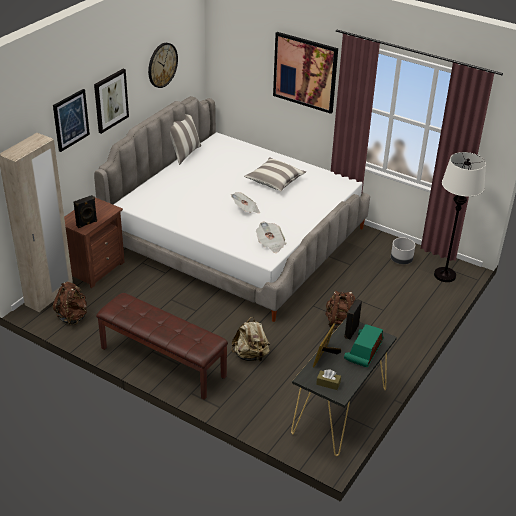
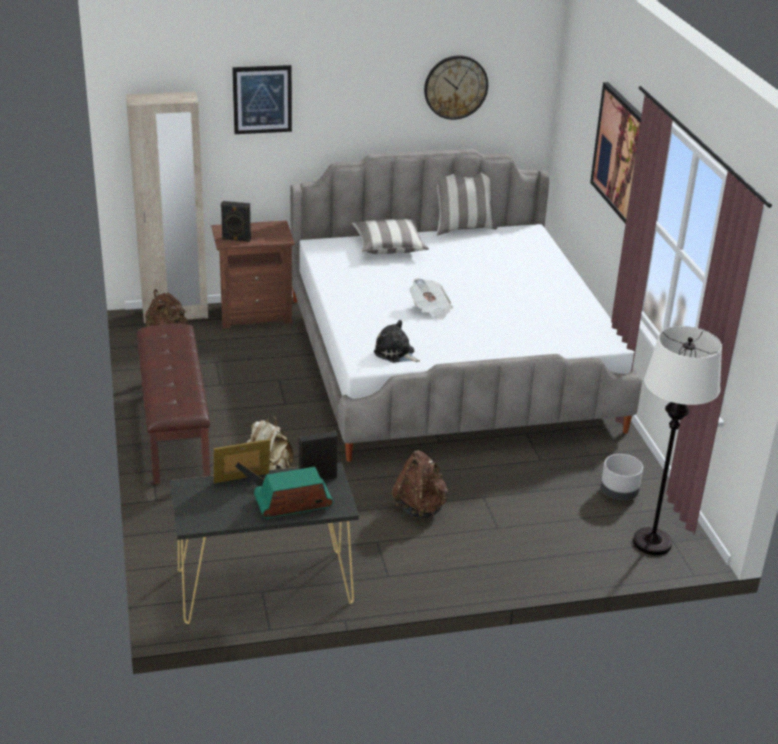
camera: 45 degrees right, 5 degrees down
picture [94,69,129,134] -> none
pillow [244,157,306,191] -> pillow moved to [352,219,429,254]
newspaper [256,222,287,253] -> plush toy [374,320,420,363]
brown tissue box [316,369,341,390] -> none

